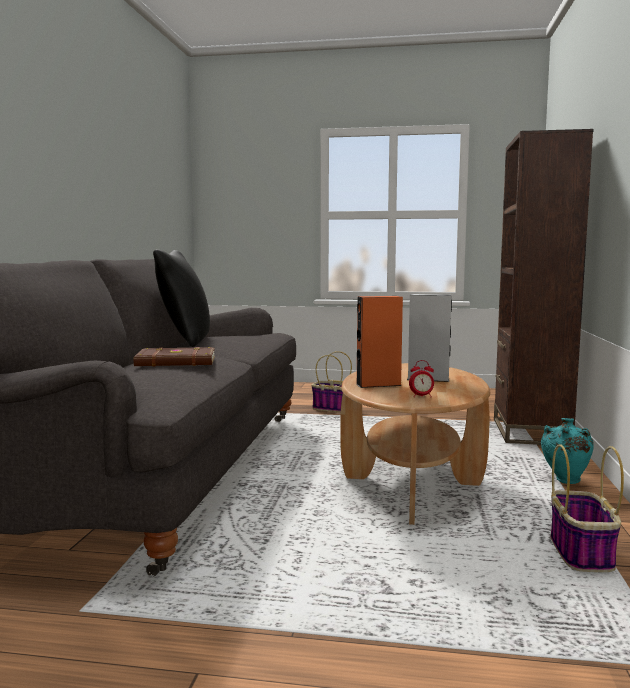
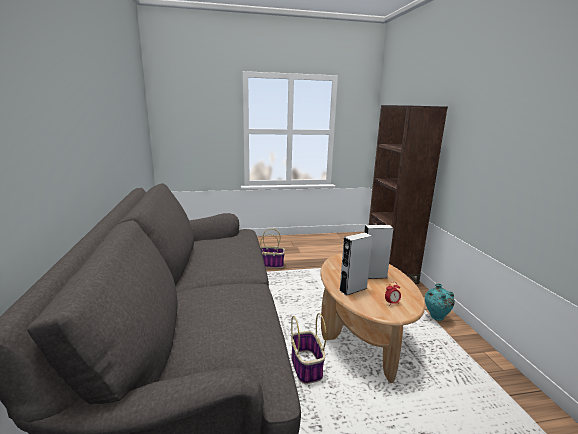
camera: 20 degrees left, 10 degrees up
brown book [134,347,215,367] -> none
black pillow [153,249,210,347] -> none
orange speaker [356,296,403,388] -> grey speaker [339,232,372,296]
basket [551,444,624,572] -> basket moved to [291,313,326,384]

